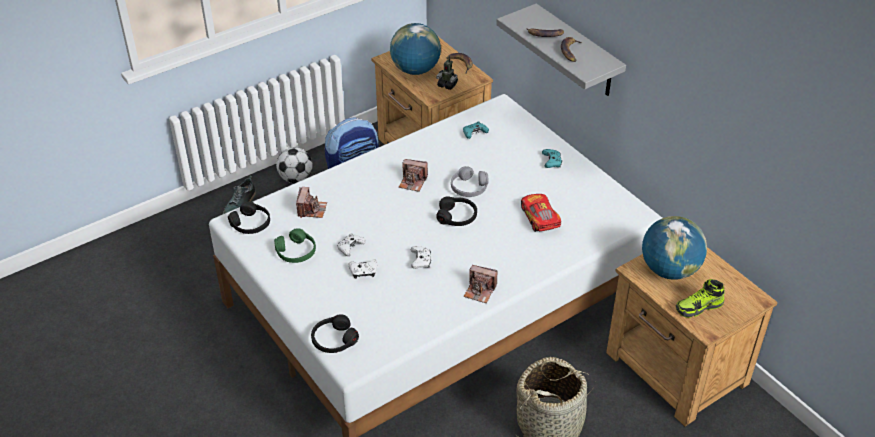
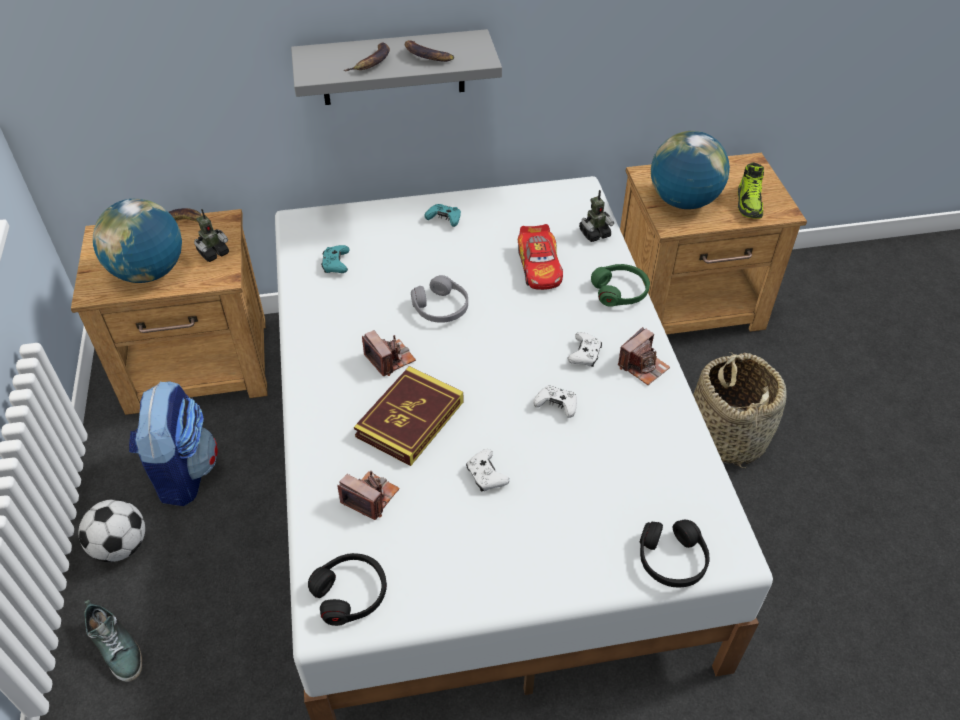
camera: 65 degrees left, 5 degrees up
green headphones [274,228,316,263] -> green headphones moved to [591,264,650,307]
white game controller [348,259,378,279] -> white game controller moved to [567,332,602,367]
camera [399,159,428,192] -> camera turned 75 degrees counterclockwise [362,330,416,376]
black headphones [436,196,477,226] -> none
toy car [521,194,561,232] -> toy car turned 105 degrees counterclockwise [518,224,563,290]
none -> book [354,366,464,466]
none -> toy robot [579,190,614,242]

